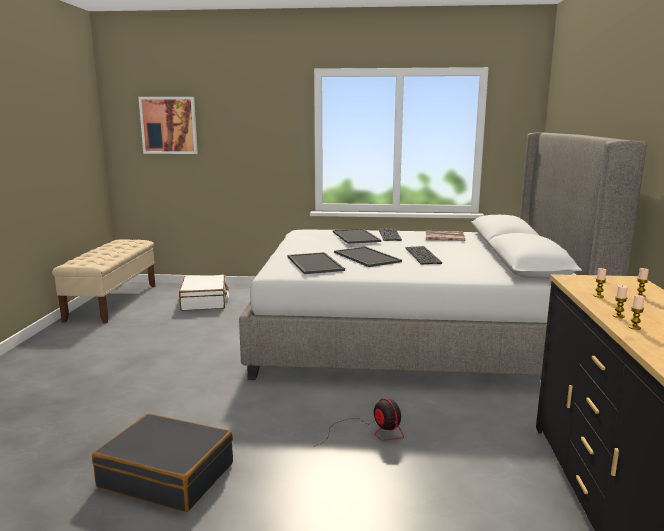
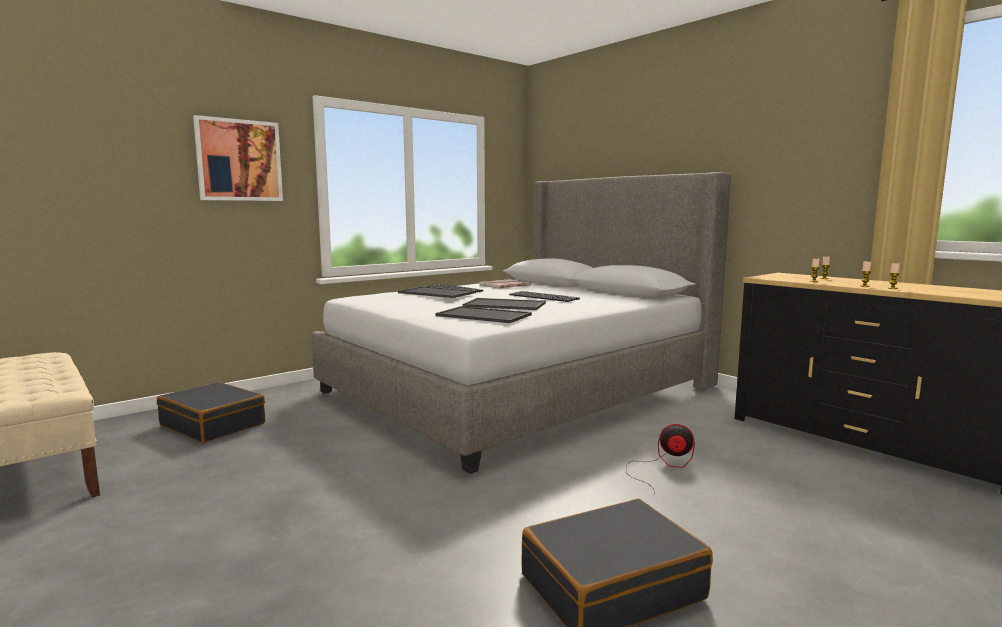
camera: 45 degrees left, 5 degrees down
picture [138,97,198,154] -> picture moved to [193,115,283,201]
white suitcase [179,275,229,311] -> black suitcase [157,382,265,443]

